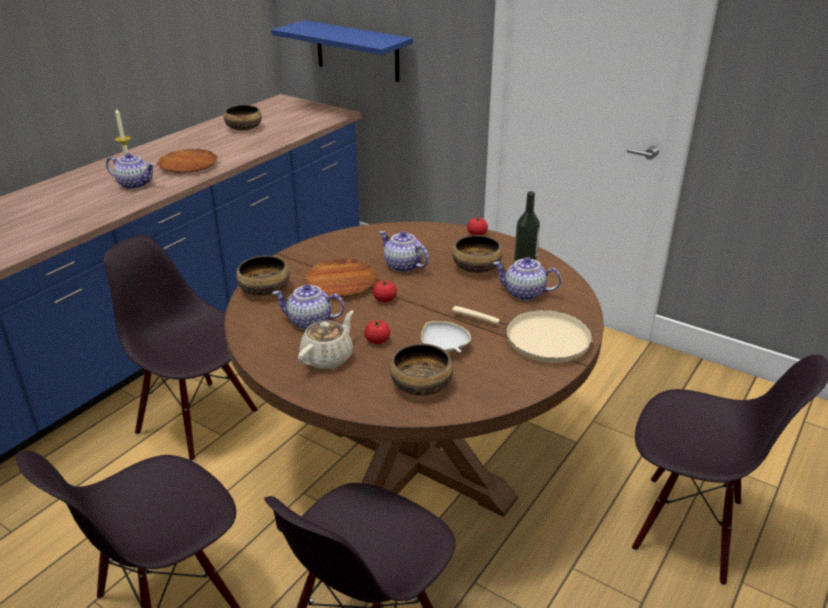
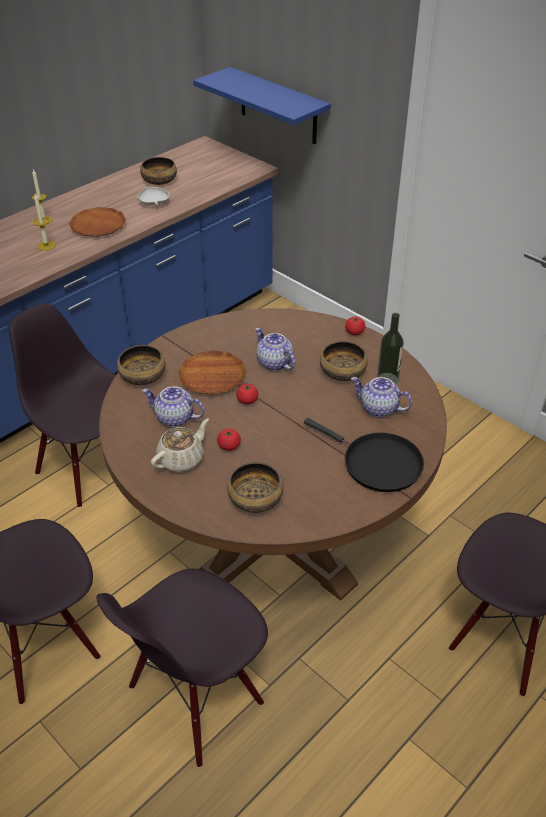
camera: 10 degrees right, 10 degrees up
teapot [106,153,155,189] -> candle [33,194,55,251]
white bowl [421,321,471,352] -> white bowl moved to [137,186,170,205]
beige frying pan [452,306,592,363] -> black frying pan [304,418,424,492]

